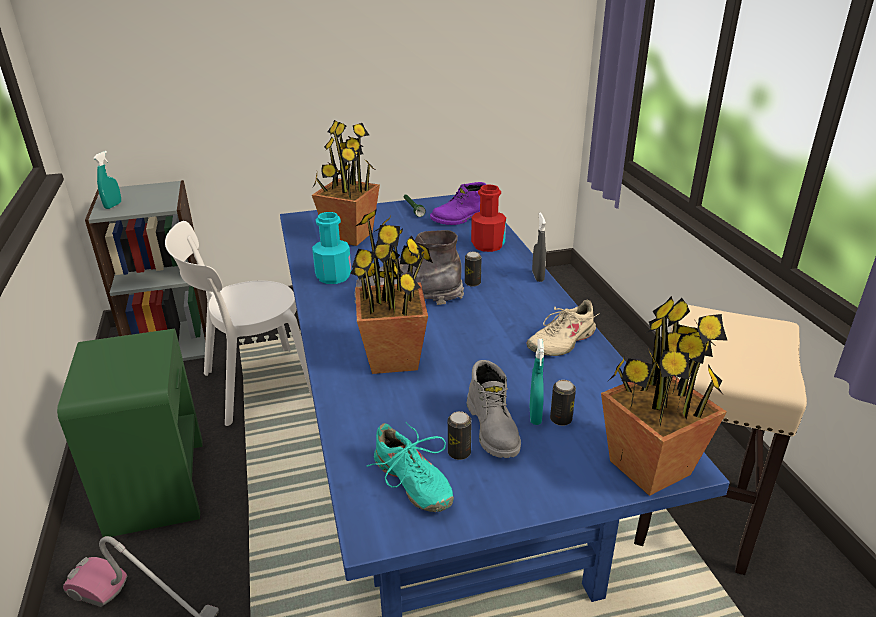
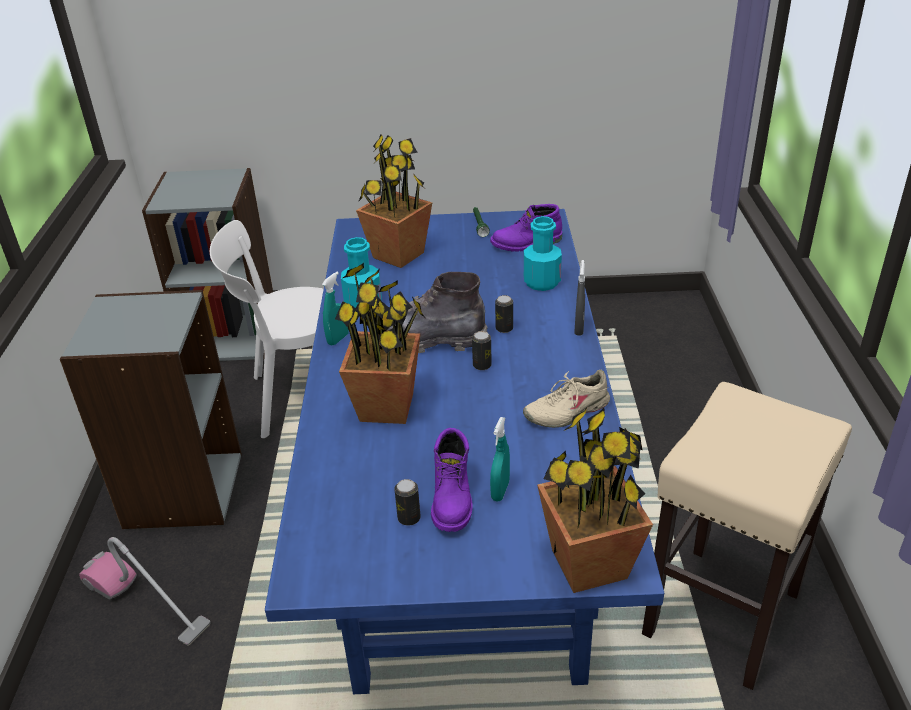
camera: 15 degrees right, 5 degrees up
green nightstand [57,329,203,537] -> grey bookcase [60,290,242,529]
turquoise spray bottle [93,151,121,209] -> turquoise spray bottle moved to [322,272,349,346]
turquoise shoe [366,422,454,512] -> none
grey boot [466,360,521,458] -> purple boot [431,428,473,532]
red bottle [471,185,506,252] -> turquoise bottle [524,216,562,291]
can [550,380,576,426] -> can moved to [472,331,492,370]

